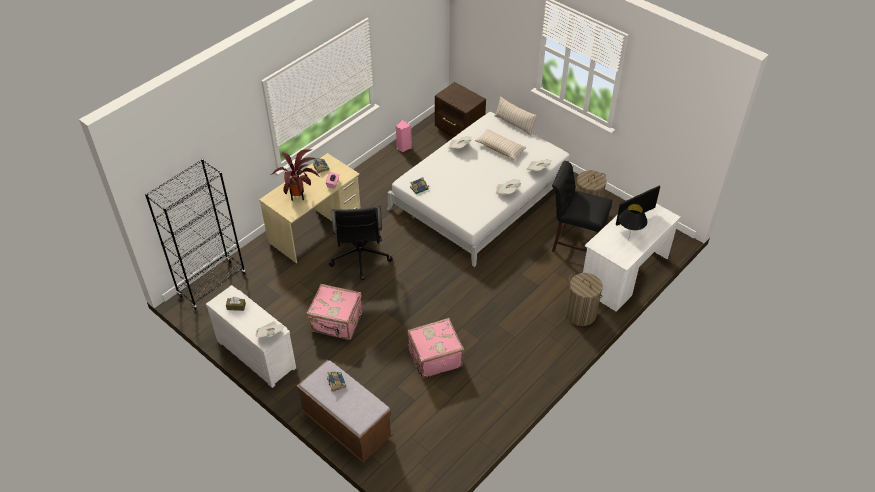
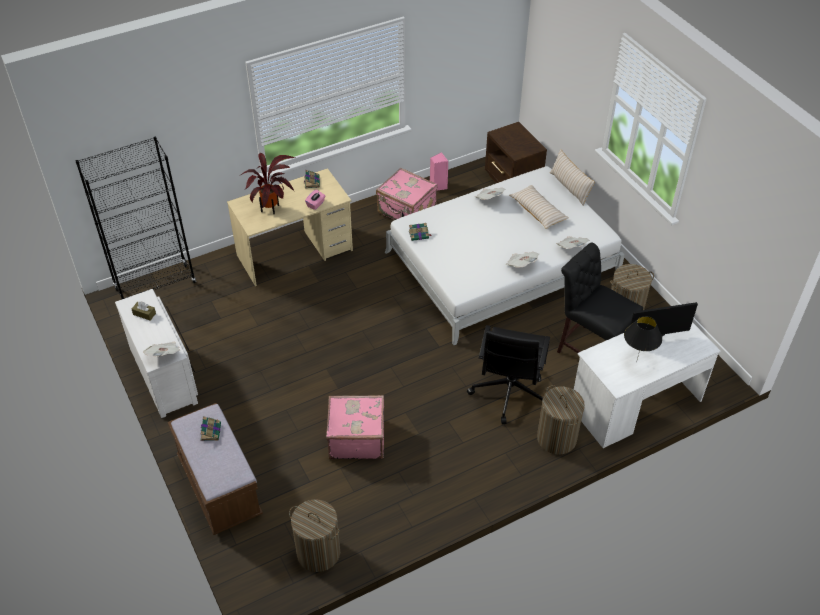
camera: 20 degrees right, 0 degrees up
pink suitcase [306,284,363,340] -> pink suitcase moved to [376,168,437,220]
black office chair [329,206,393,280] -> black office chair moved to [467,325,550,424]
none -> laundry basket [289,499,340,572]

